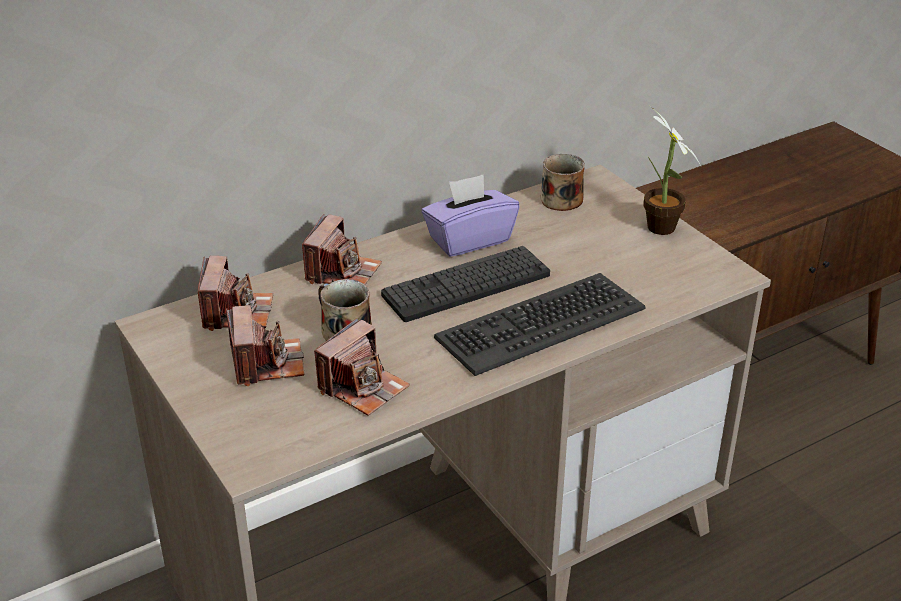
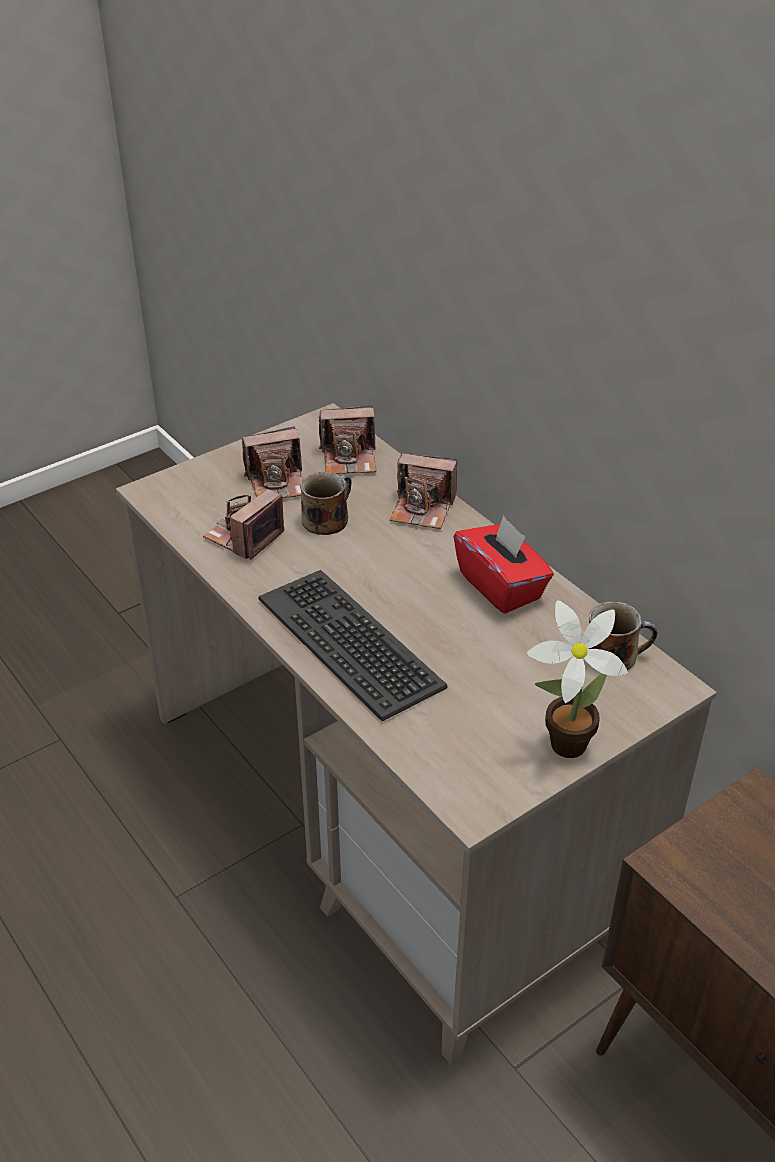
camera: 85 degrees right, 5 degrees up
camera [314,318,410,416] -> camera turned 90 degrees clockwise [203,489,285,560]
keyboard [381,246,550,322] -> none
purple tissue box [422,174,520,257] -> red tissue box [454,515,554,614]

